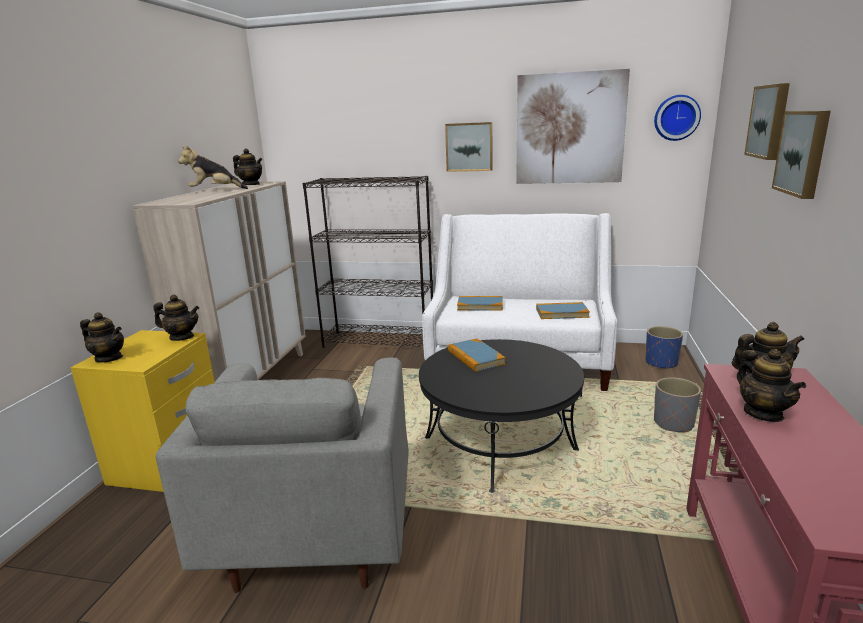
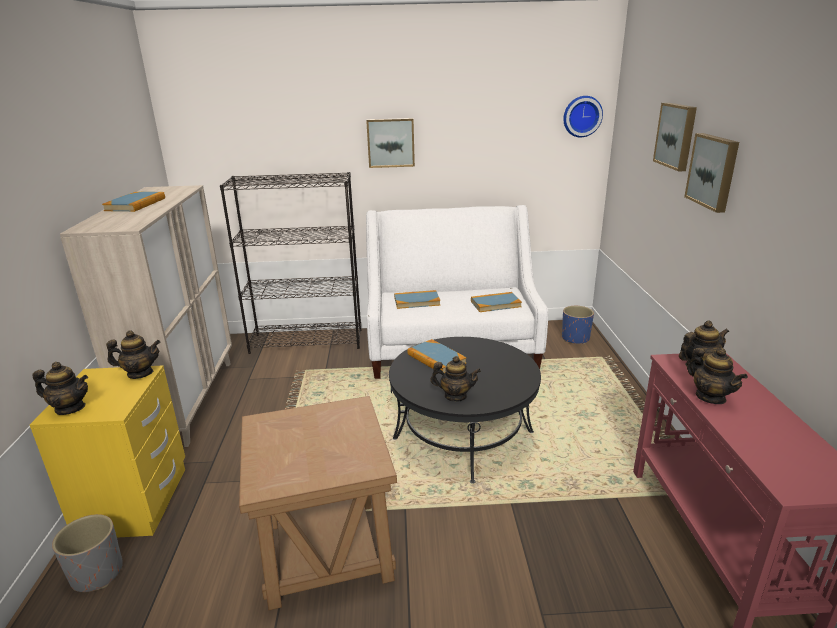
camera: 15 degrees left, 5 degrees up
grey armchair [156,357,409,593] -> brown side table [239,396,397,610]
plush toy [178,145,248,189] -> book [102,192,165,212]
teapot [233,148,263,185] -> teapot moved to [430,356,481,402]
picture [516,69,630,184] -> none
grey planter [654,377,701,432] -> grey planter moved to [52,514,123,592]

